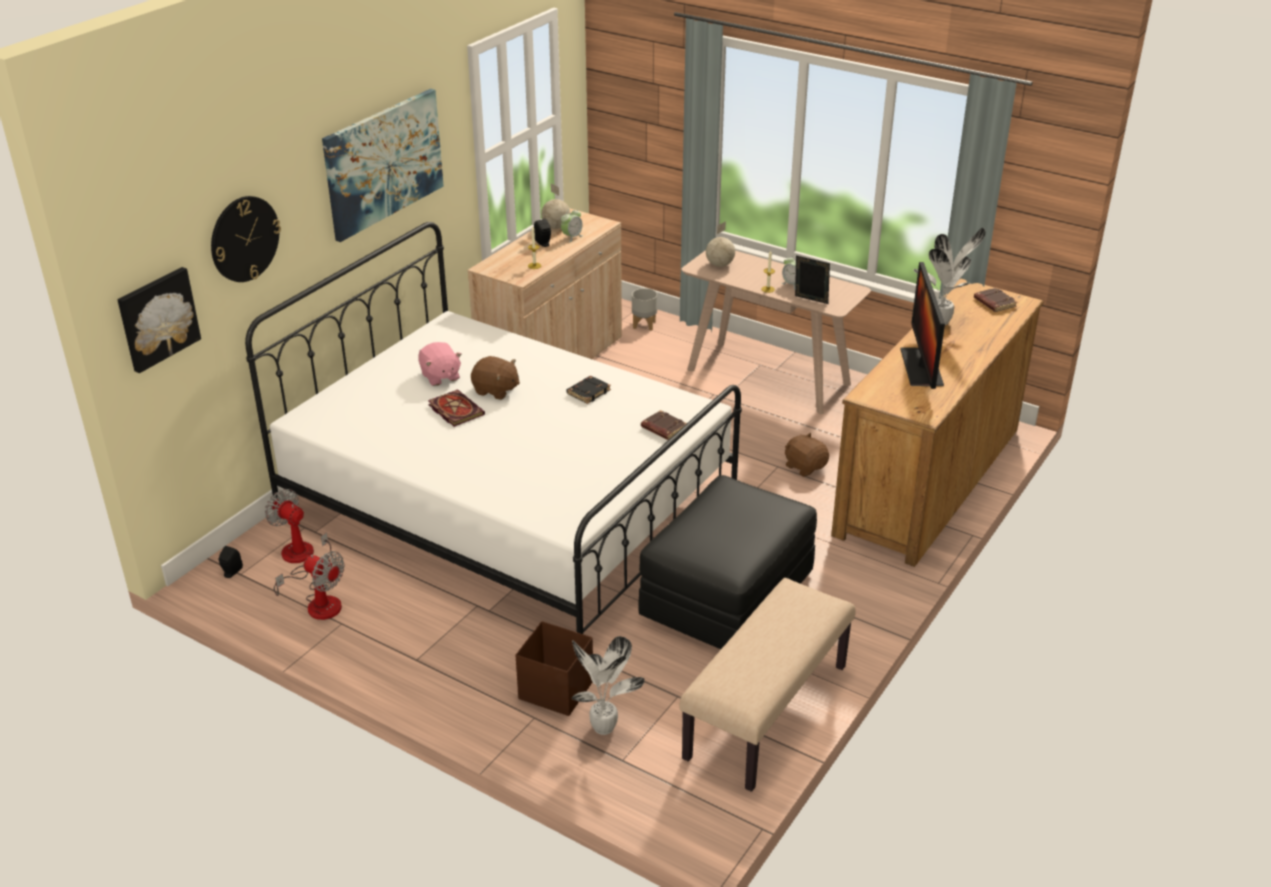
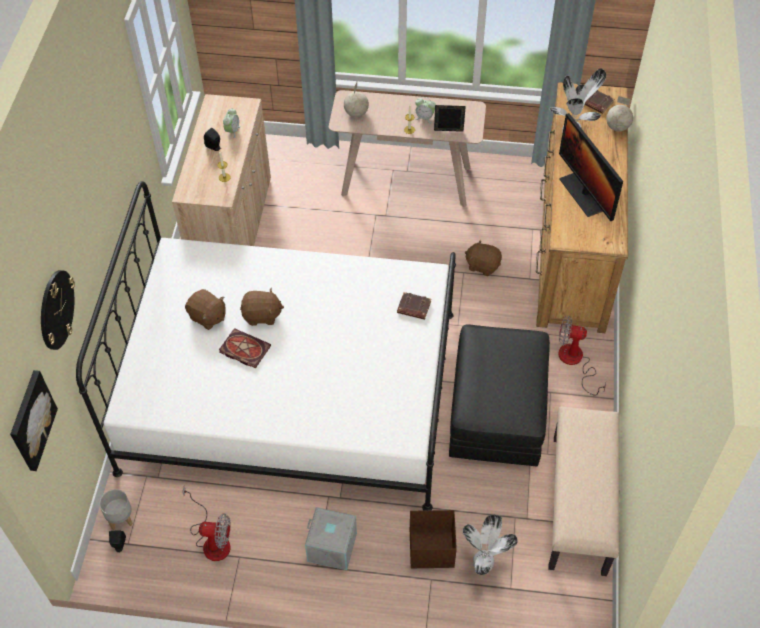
camera: 25 degrees left, 20 degrees up
fan [265,489,314,596] -> fan moved to [558,316,606,396]
picture [322,89,444,242] -> none
pink plush toy [418,342,462,386] -> brown plush toy [185,289,226,330]
globe [541,184,570,229] -> globe moved to [606,96,633,131]
black book [567,376,611,404] -> none
grey planter [632,288,657,331] -> grey planter moved to [99,489,133,530]
none -> grey storage box [305,507,357,570]

